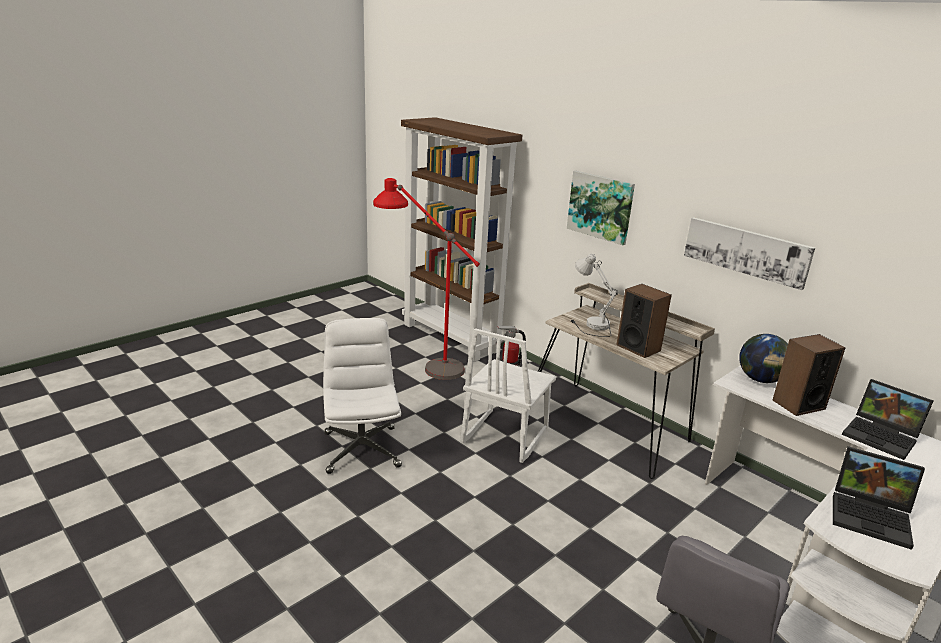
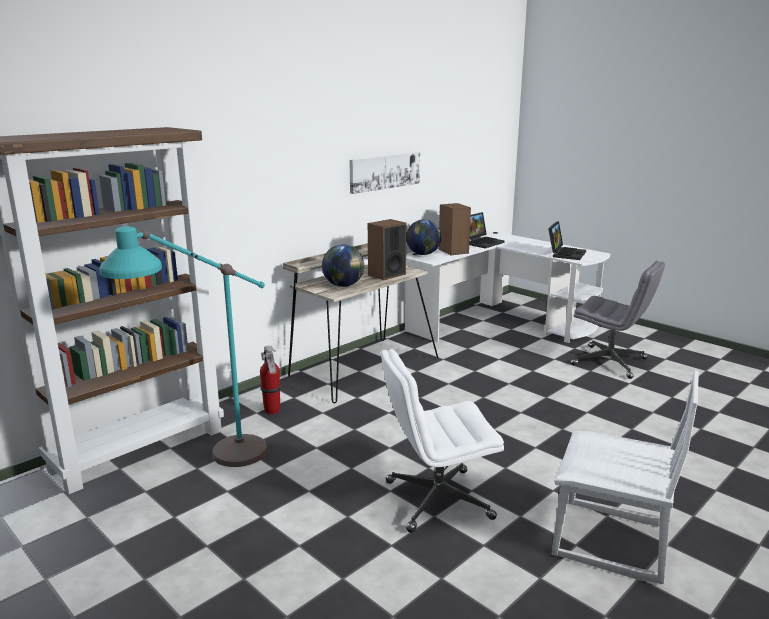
camera: 90 degrees left, 5 degrees down
red floor lamp [373,178,480,380] -> turquoise floor lamp [99,226,268,467]
white chair [460,328,556,463] -> white chair moved to [552,371,699,584]
picture [567,171,635,245] -> none
white table lamp [571,254,618,337] -> globe [322,245,364,287]

